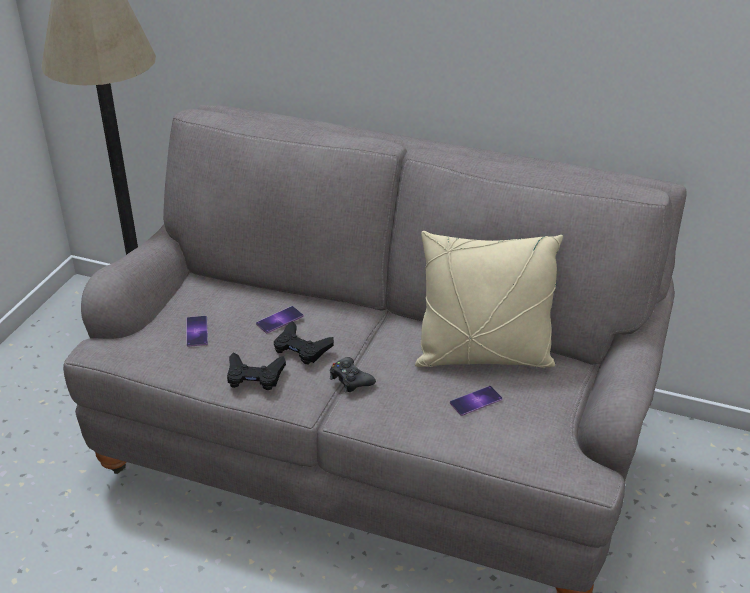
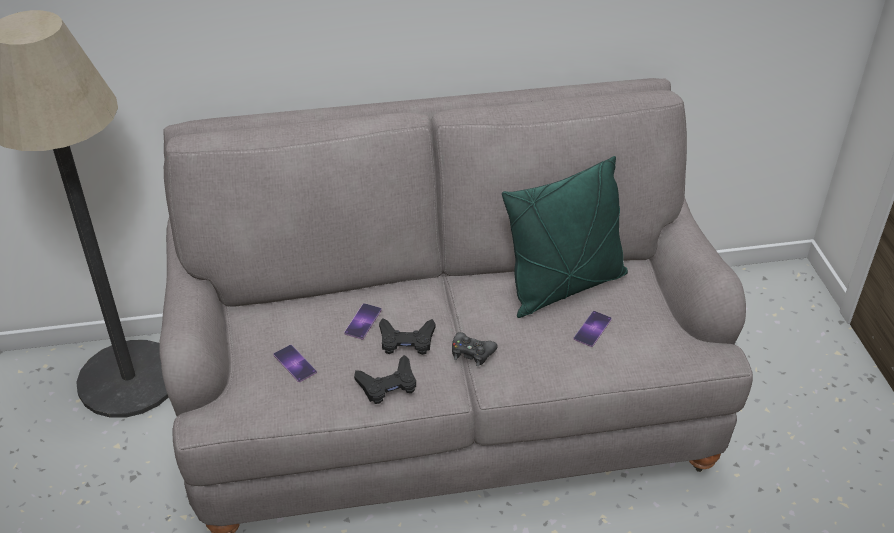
camera: 30 degrees left, 5 degrees up
beige pillow [415,231,563,368] -> green pillow [502,156,628,318]

